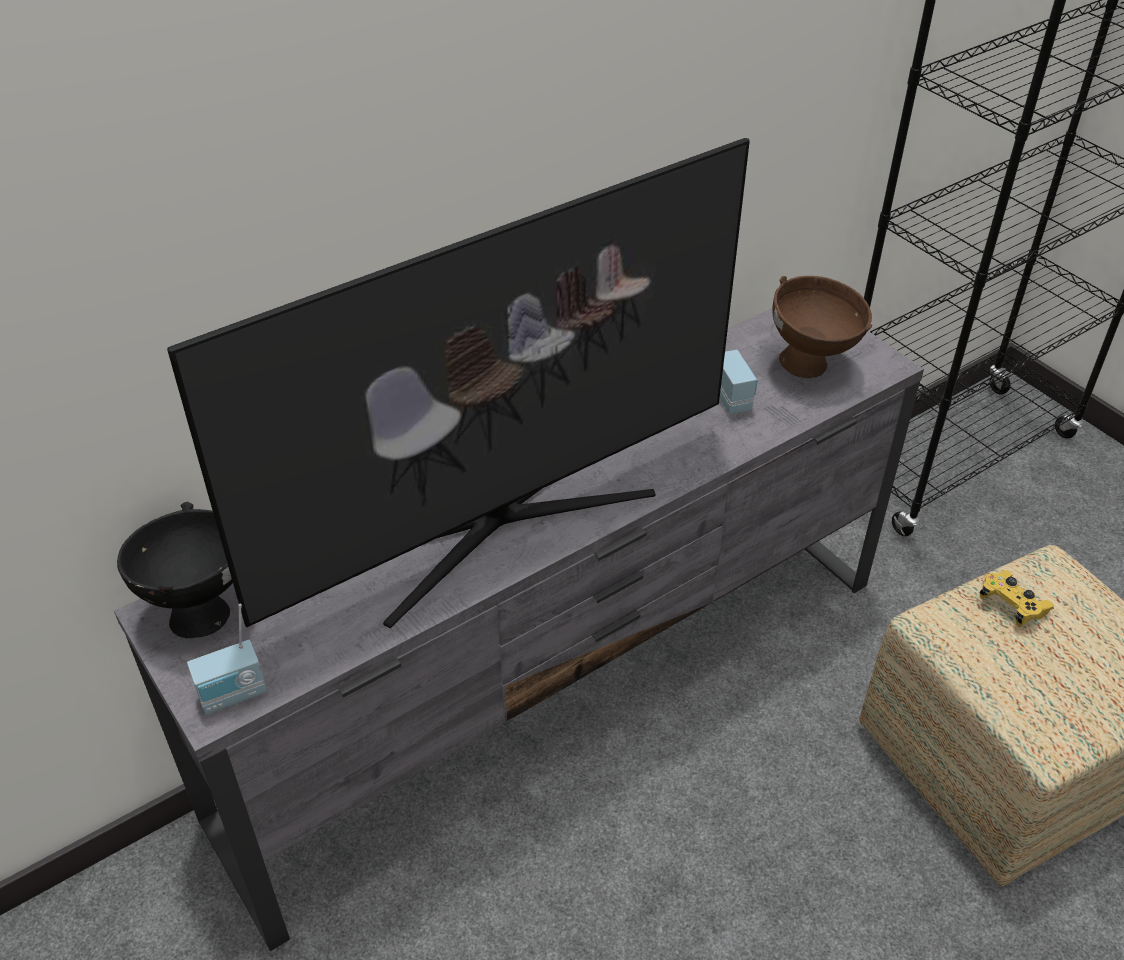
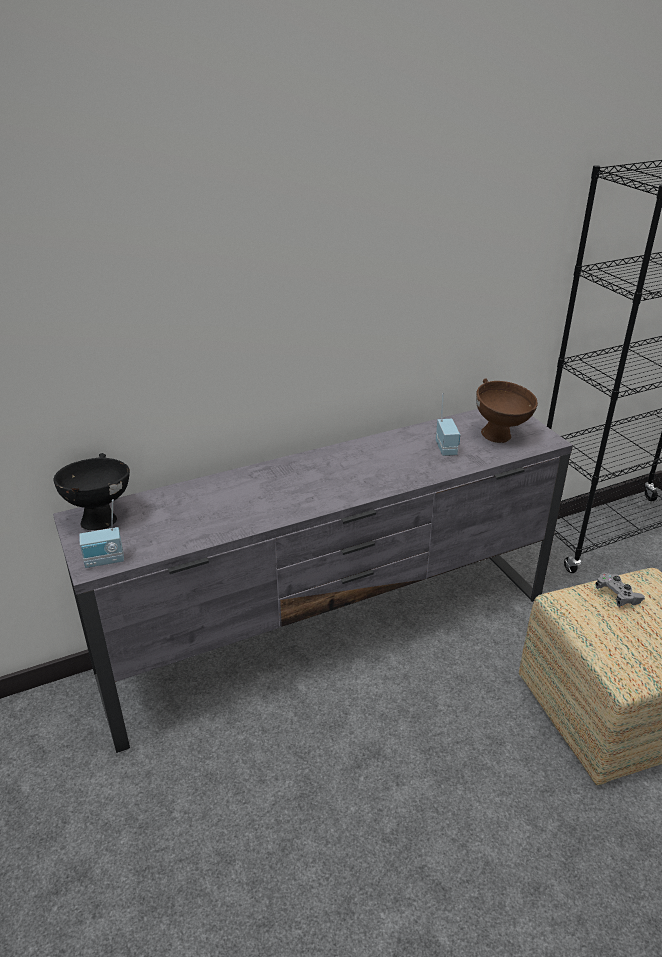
camera: 10 degrees right, 10 degrees down
television [167,138,750,628] -> none
yellow game controller [980,570,1054,627] -> grey game controller [596,573,645,607]

